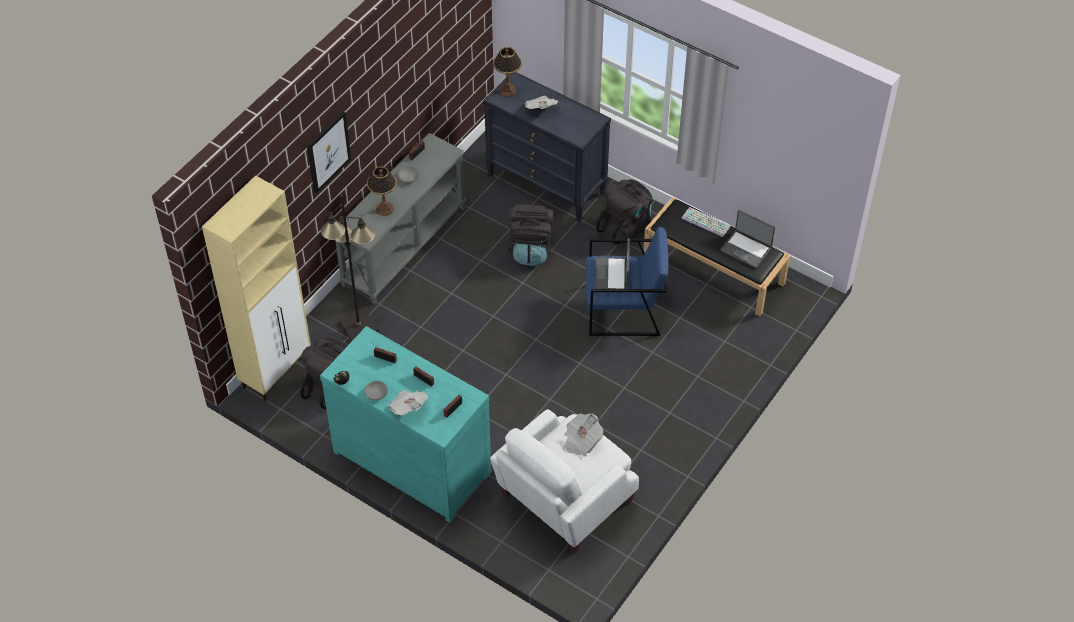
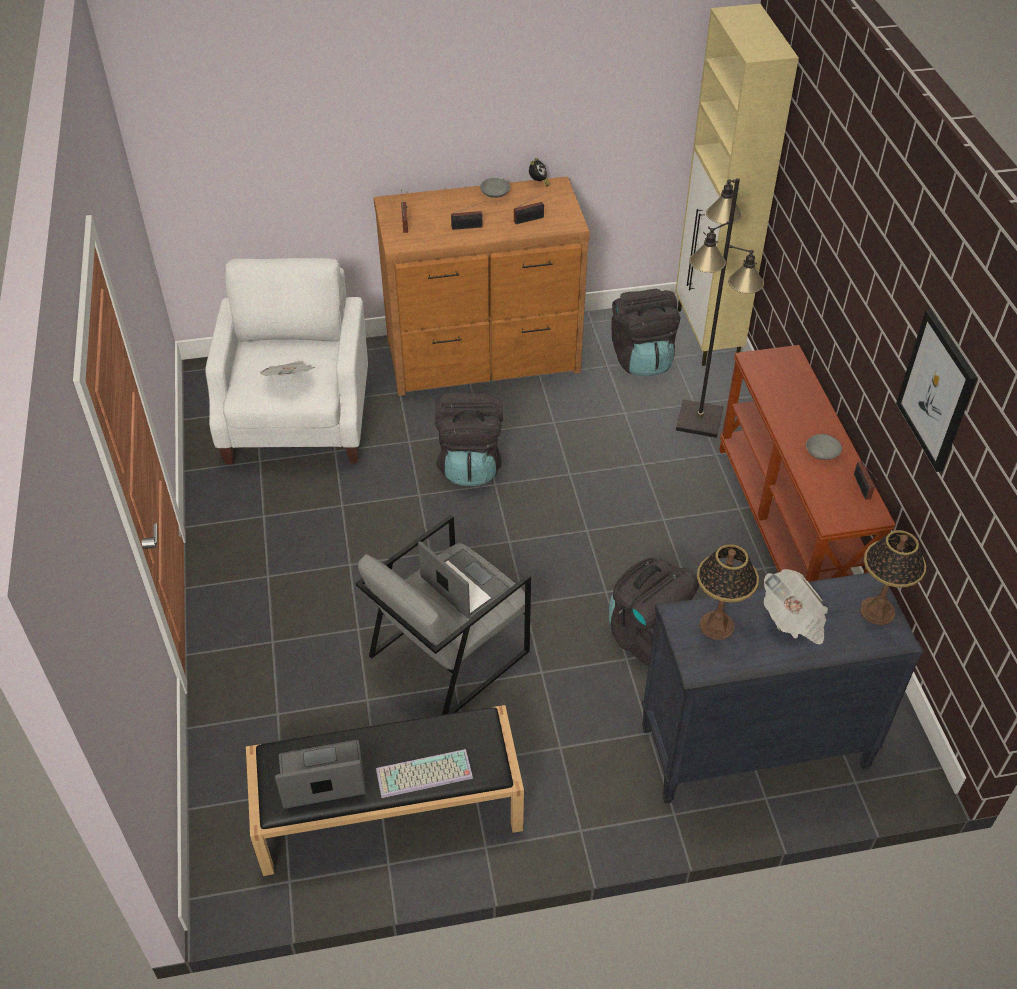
camera: 135 degrees right, 5 degrees down
picture [307,111,351,194] -> picture moved to [896,310,977,472]
turquoise dresser [320,326,491,523] -> brown dresser [374,176,590,396]
grey console table [336,133,466,304] -> brown console table [719,345,896,582]
table lamp [367,167,397,216] -> table lamp moved to [697,544,759,640]
newspaper [387,390,428,415] -> none
blue armchair [586,227,668,336] -> grey armchair [356,515,531,715]
black backpack [596,179,652,245] -> black backpack moved to [434,392,503,486]

